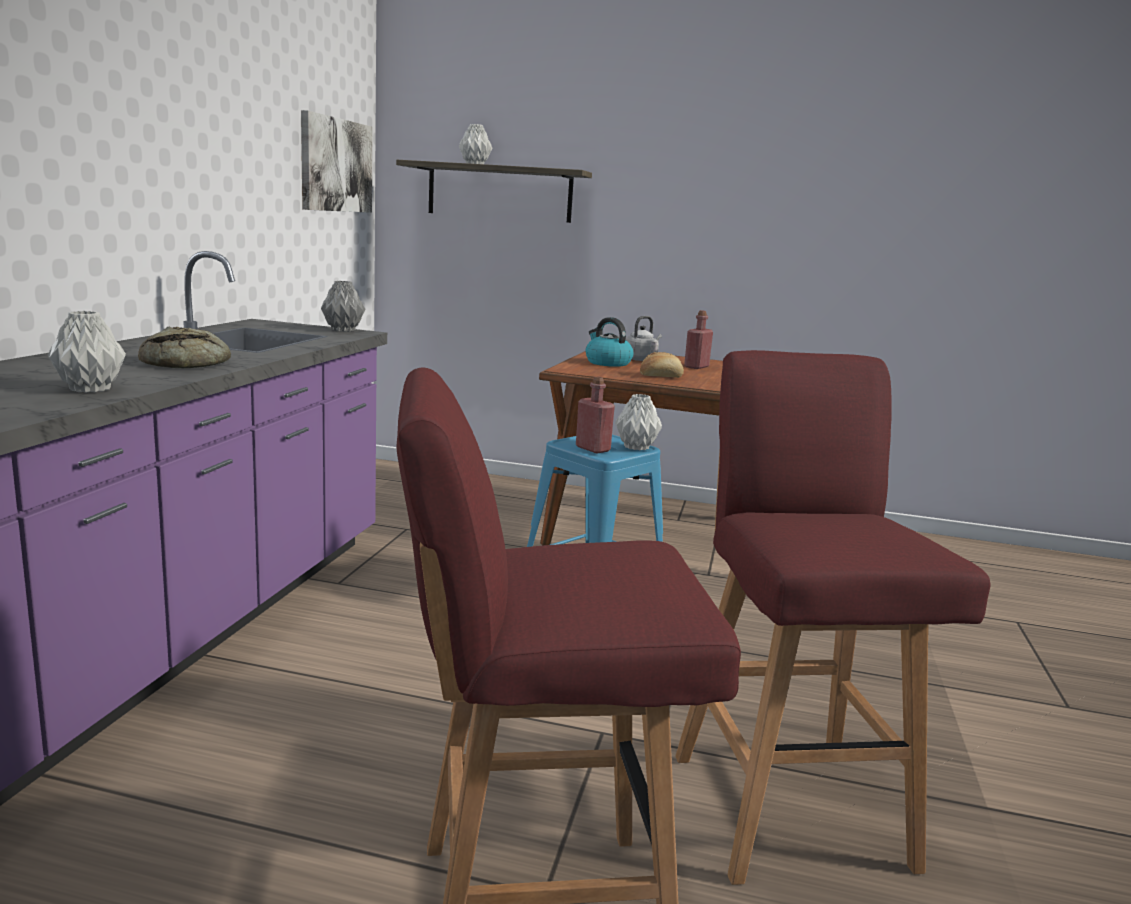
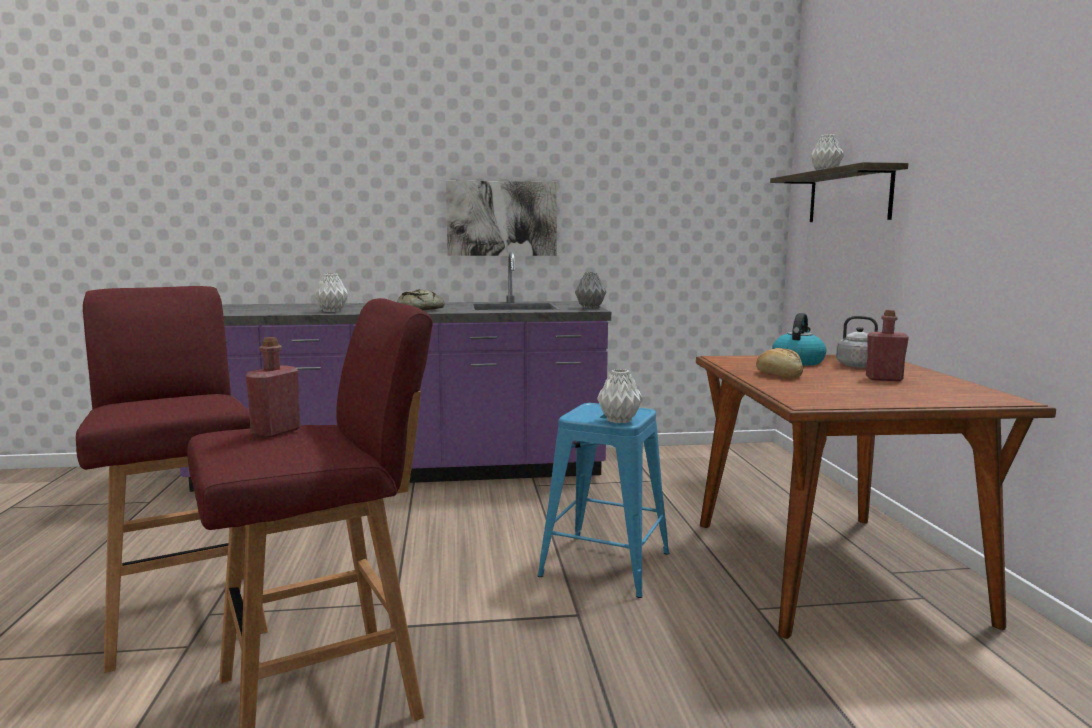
camera: 70 degrees right, 5 degrees down
picture [301,110,372,213] -> picture moved to [446,181,557,256]
red bottle [576,377,615,453] -> red bottle moved to [246,337,301,438]

